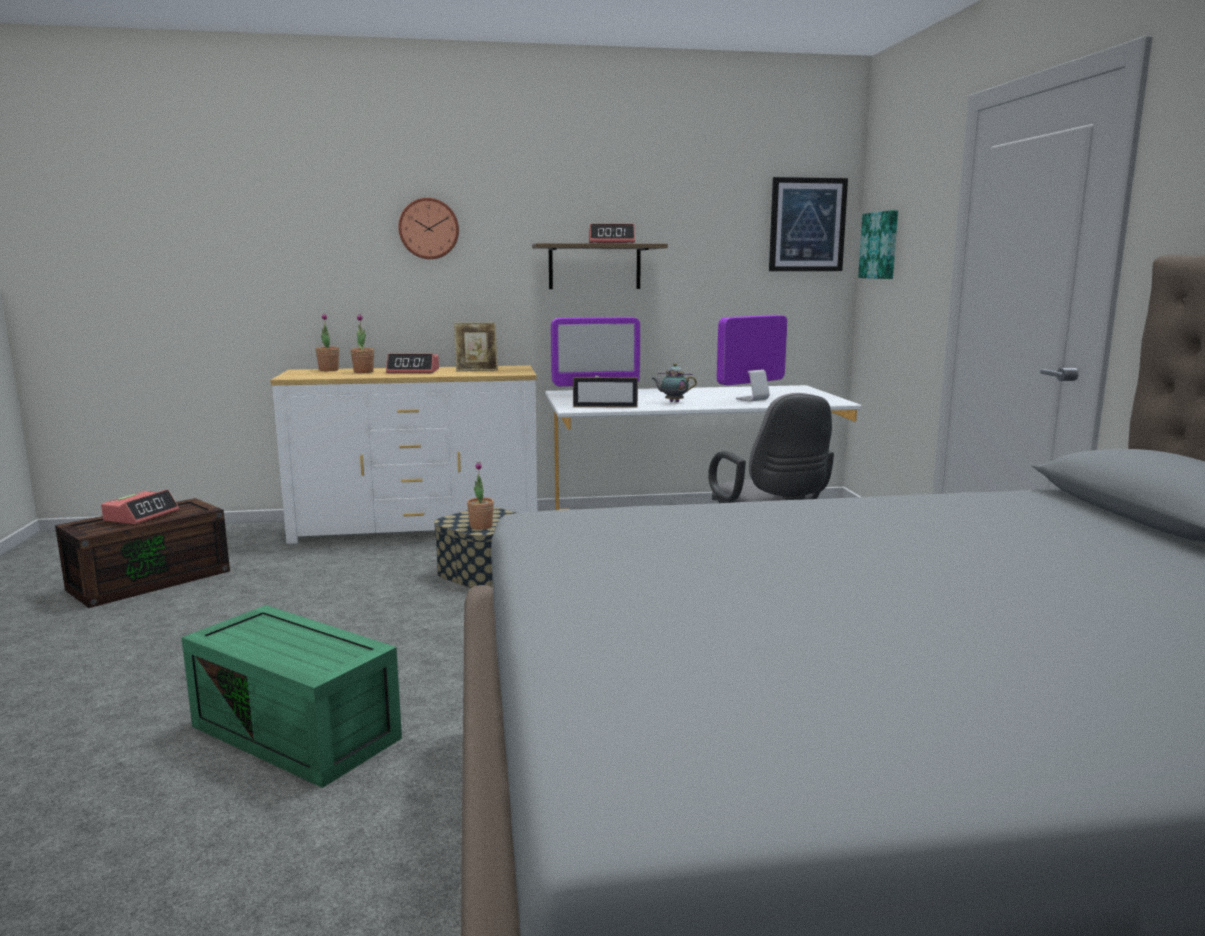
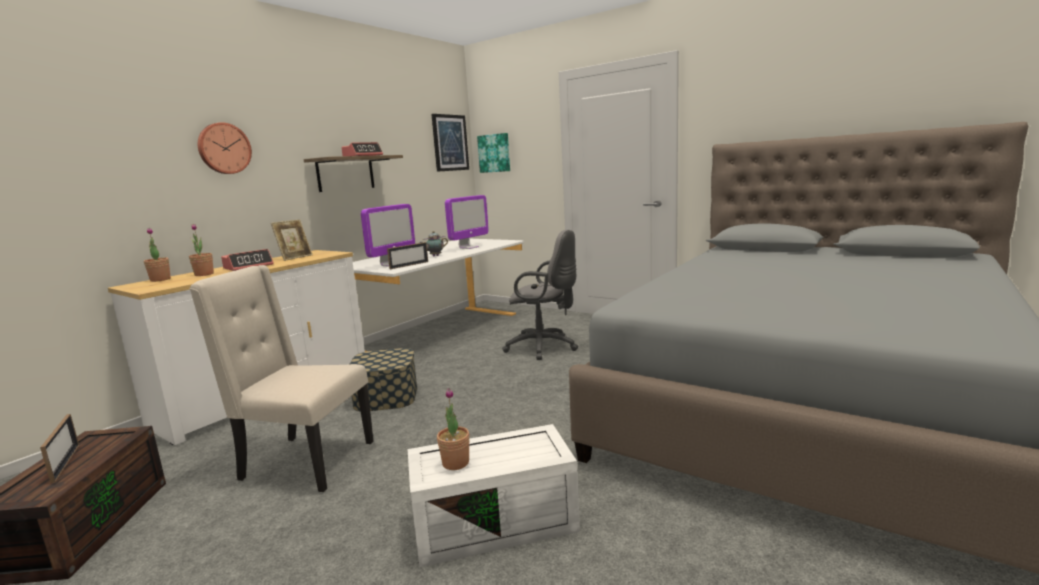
camera: 45 degrees left, 0 degrees up
alarm clock [101,490,179,524] -> picture frame [40,414,79,483]
green storage box [181,605,402,788] -> white storage box [407,424,580,567]
potted plant [467,462,494,530] -> potted plant moved to [437,388,470,470]
monitor [717,315,787,402] -> monitor turned 150 degrees counterclockwise [445,195,489,249]
none -> beige chair [189,265,373,492]

